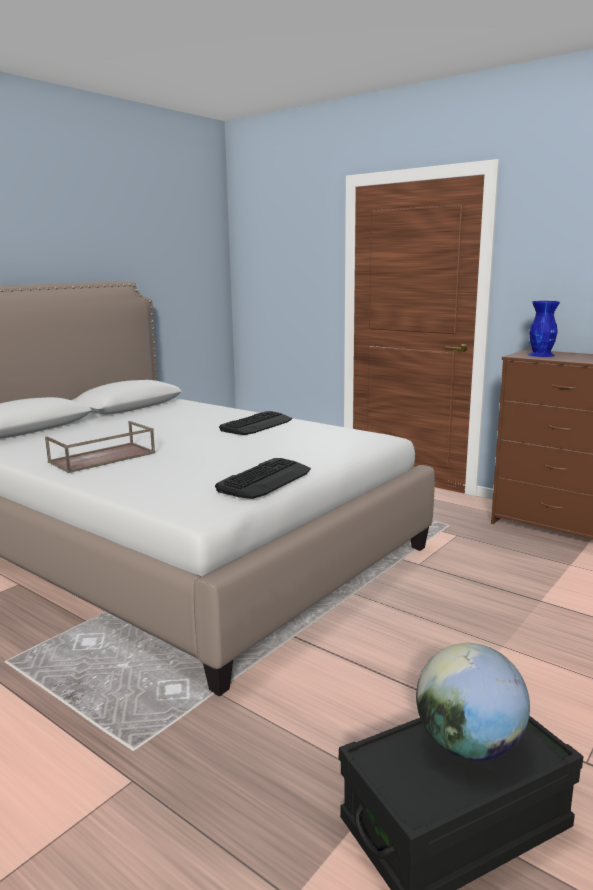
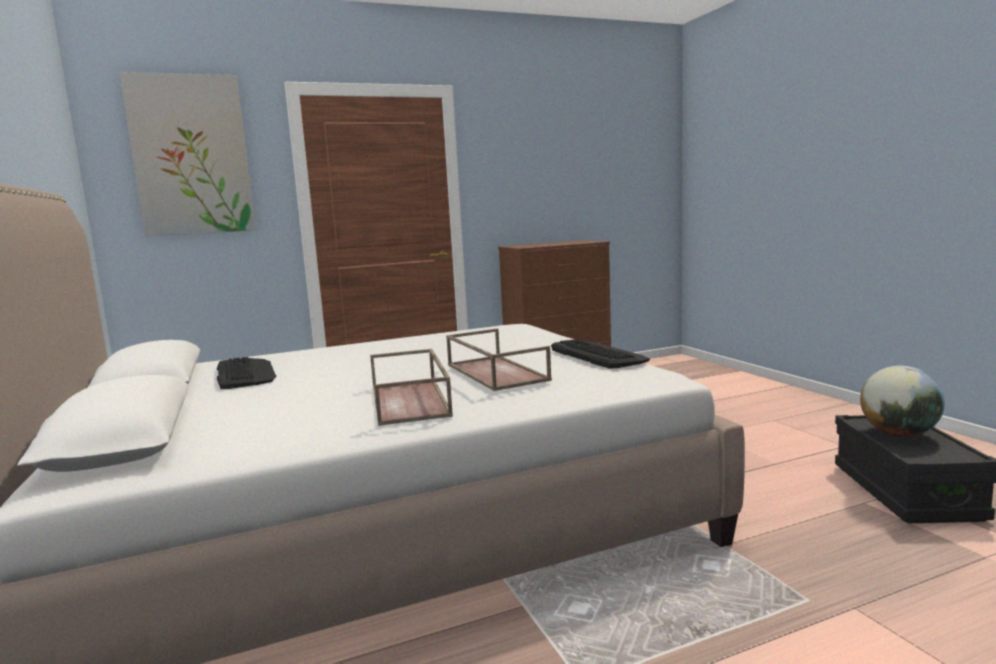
camera: 60 degrees left, 5 degrees down
keyboard [219,411,292,435] -> keyboard moved to [217,357,276,389]
blue vase [528,301,560,357] -> none
none -> picture [120,72,256,237]
none -> brown tray [446,328,552,391]

